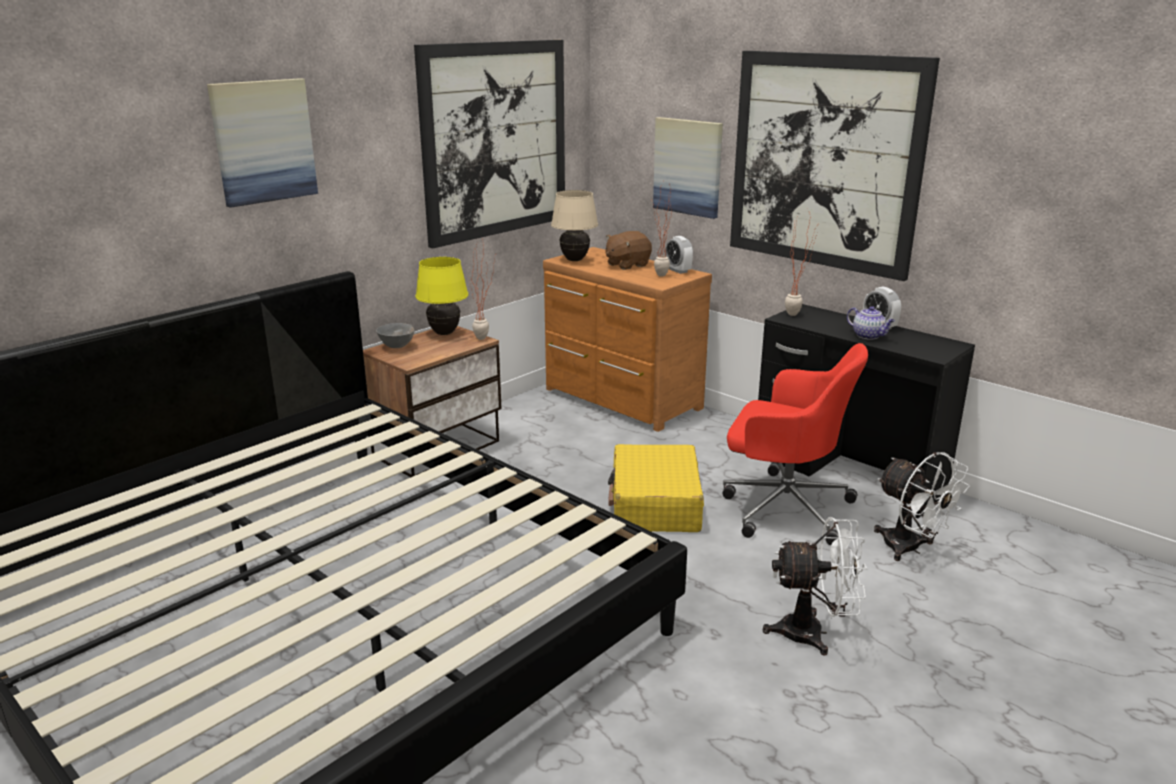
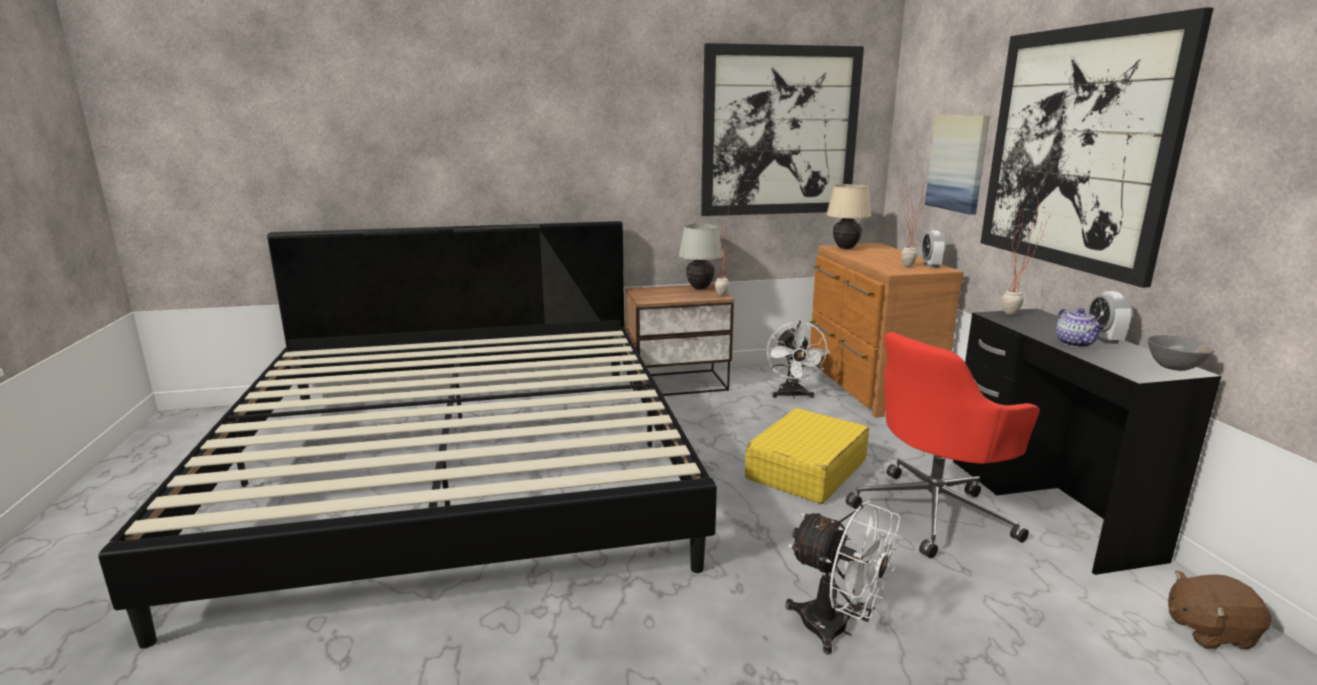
camera: 35 degrees right, 5 degrees down
picture [207,78,318,208] -> none
grey bowl [376,323,414,348] -> grey bowl moved to [1147,335,1214,371]
yellow table lamp [416,257,468,335] -> white table lamp [679,224,723,289]
brown plush toy [605,231,652,270] -> brown plush toy moved to [1168,571,1271,649]
red office chair [723,343,868,545] -> red office chair turned 90 degrees clockwise [846,332,1040,558]
white fan [874,452,970,561] -> white fan moved to [766,321,830,399]

